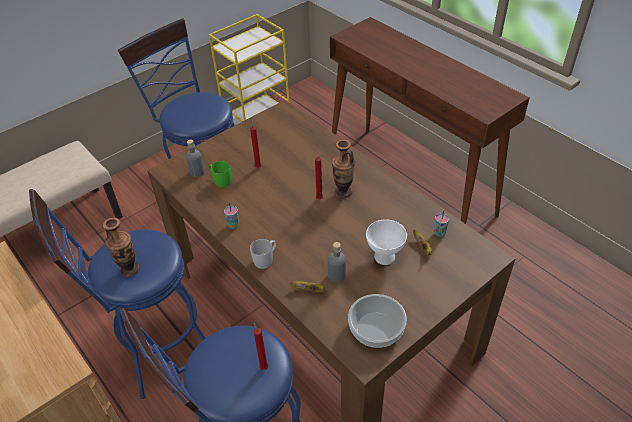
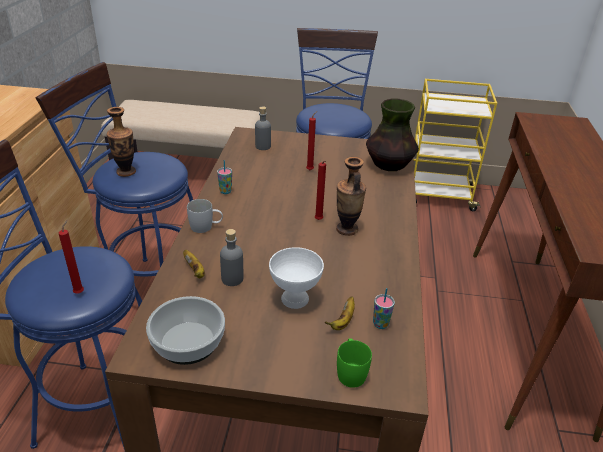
camera: 45 degrees right, 10 degrees down
green mug [209,161,231,187] -> green mug moved to [337,338,372,388]
none -> vase [366,99,419,171]

